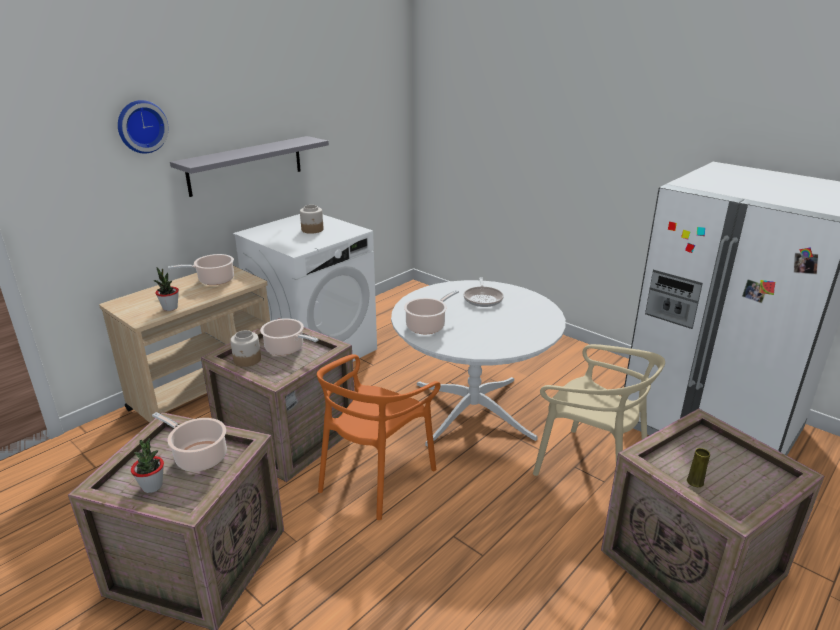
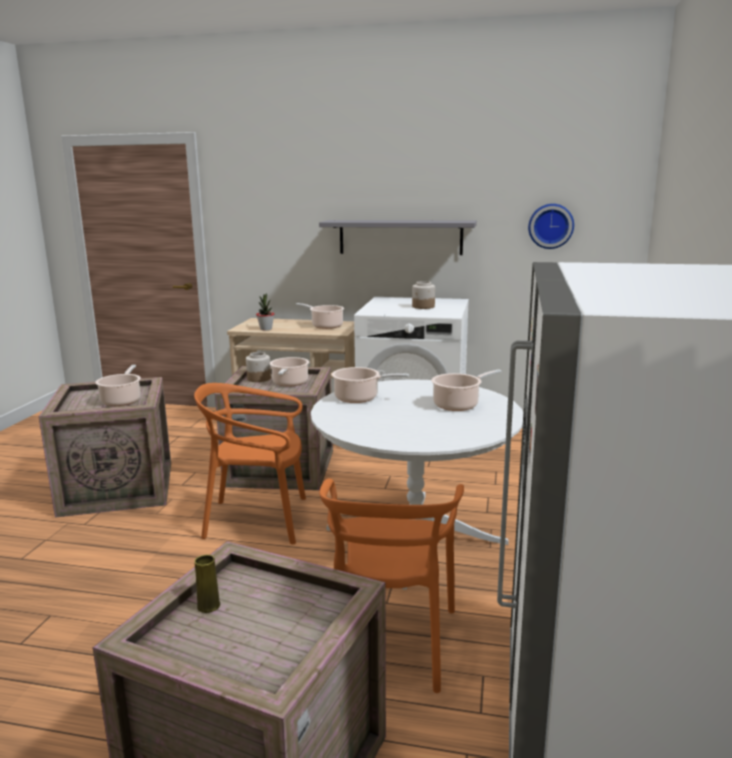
camera: 60 degrees right, 10 degrees down
wall clock [118,100,168,154] -> wall clock moved to [528,204,574,249]
potted plant [131,438,164,493] -> none
frying pan [463,277,503,307] -> cooking pot [431,369,502,411]
beige chair [533,344,665,476] -> orange chair [319,478,464,693]

